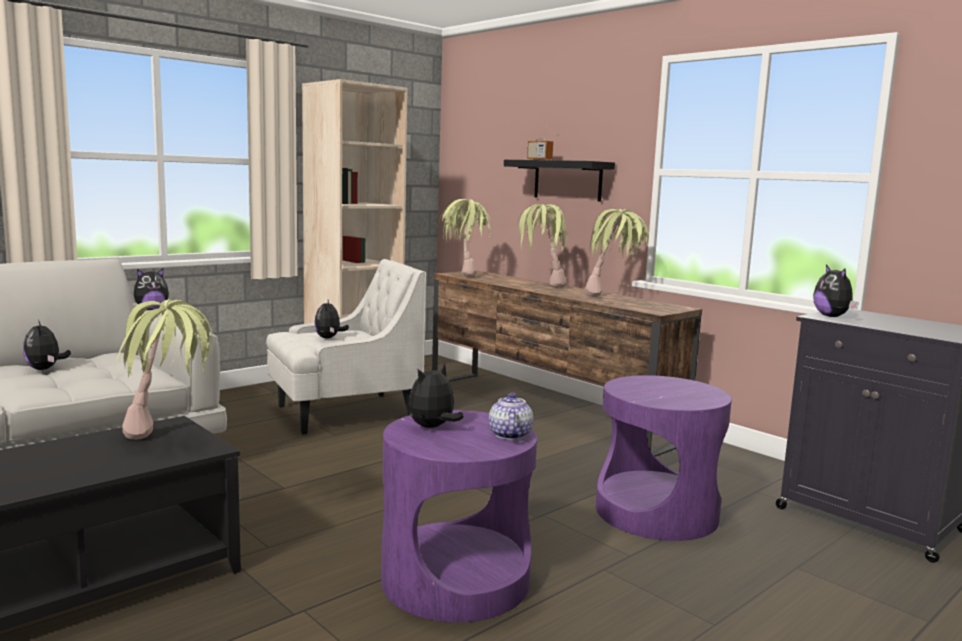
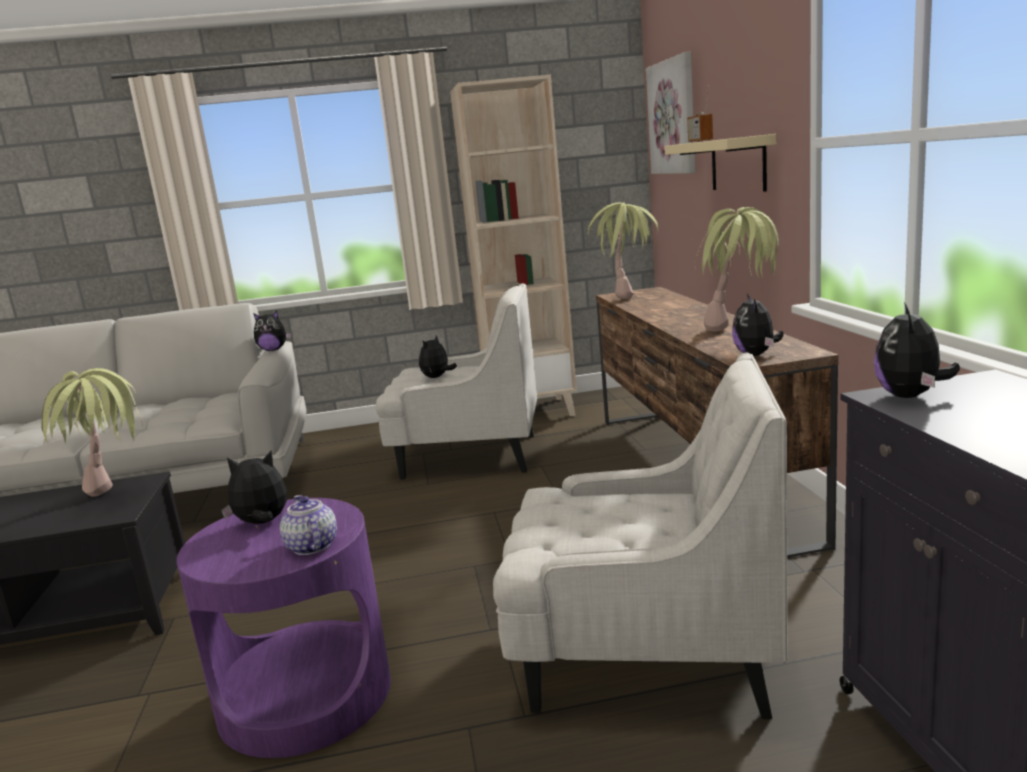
camera: 35 degrees right, 5 degrees up
plush toy [23,320,71,370] -> plush toy moved to [732,293,784,356]
teapot [489,393,533,440] -> teapot turned 60 degrees counterclockwise [280,495,337,555]
black shelf [504,160,615,202] -> beige shelf [665,134,776,192]
potted plant [517,204,568,288] -> none
purple side table [596,375,732,541] -> white armchair [493,353,788,719]
none -> picture [646,51,695,174]

